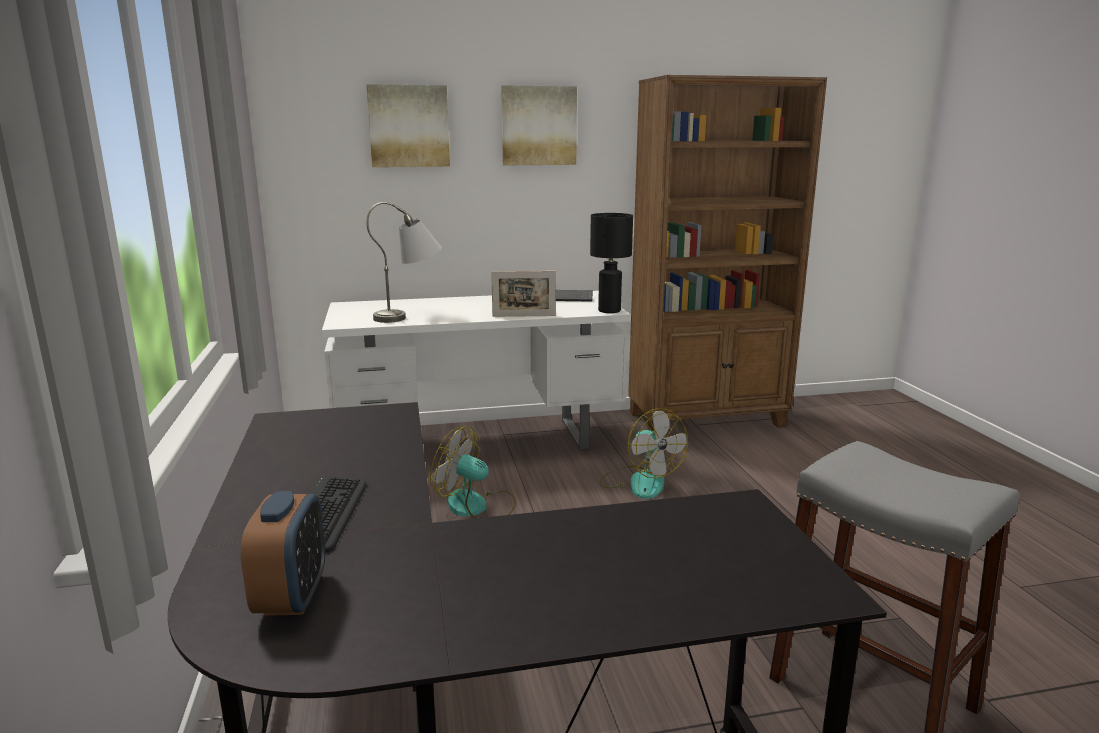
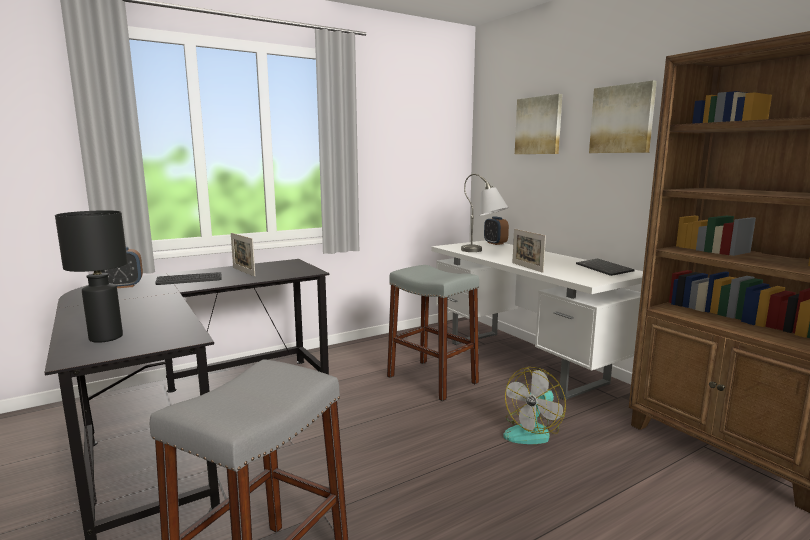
camera: 70 degrees right, 5 degrees down
fan [430,426,516,518] -> grey stool [387,265,479,401]
black table lamp [590,213,633,313] -> black table lamp moved to [55,210,128,343]
none -> picture frame [231,233,255,276]
none -> alarm clock [484,217,509,245]

